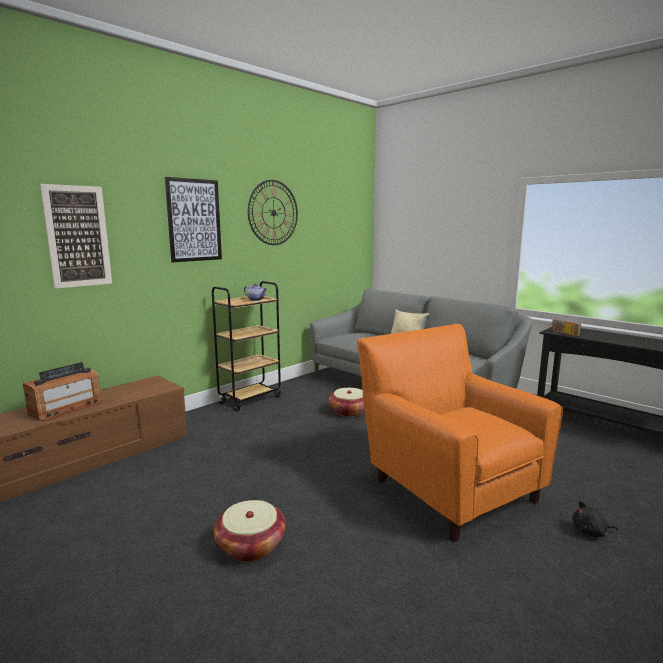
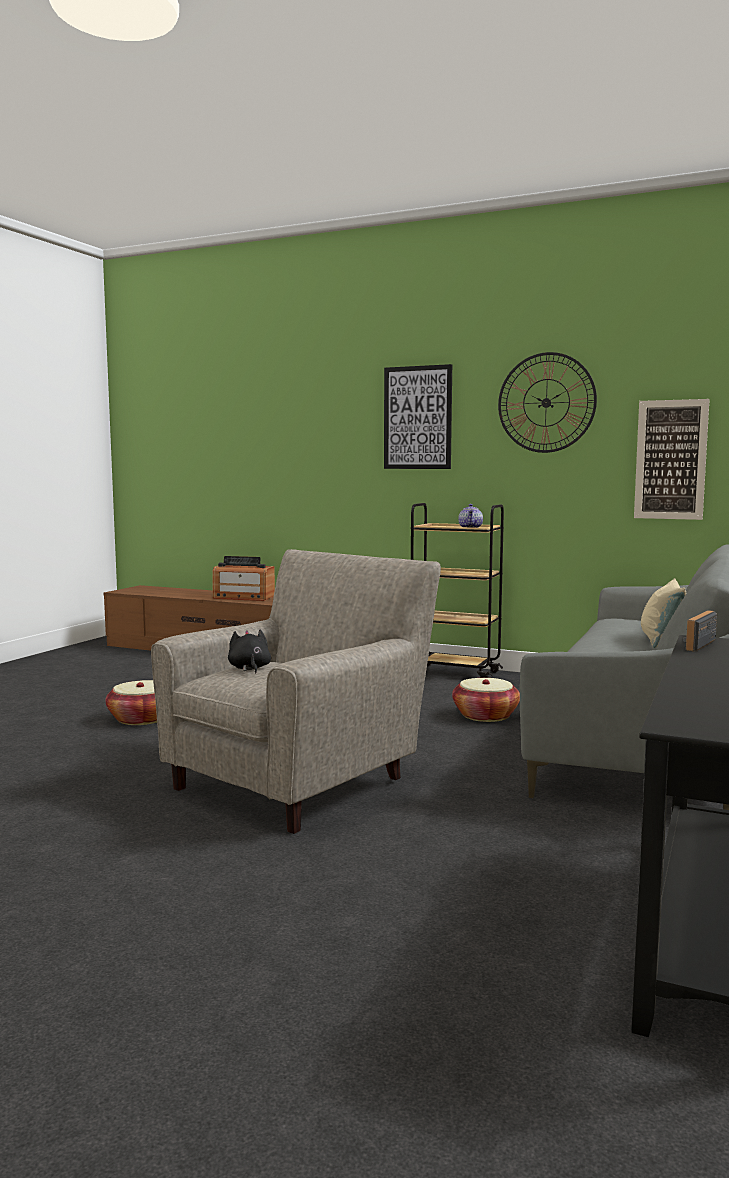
camera: 70 degrees right, 5 degrees down
picture [40,184,112,289] -> picture moved to [634,399,710,520]
orange armchair [357,324,563,542] -> beige armchair [151,549,441,834]
black plush toy [572,501,618,537] -> black plush toy moved to [228,629,271,673]

